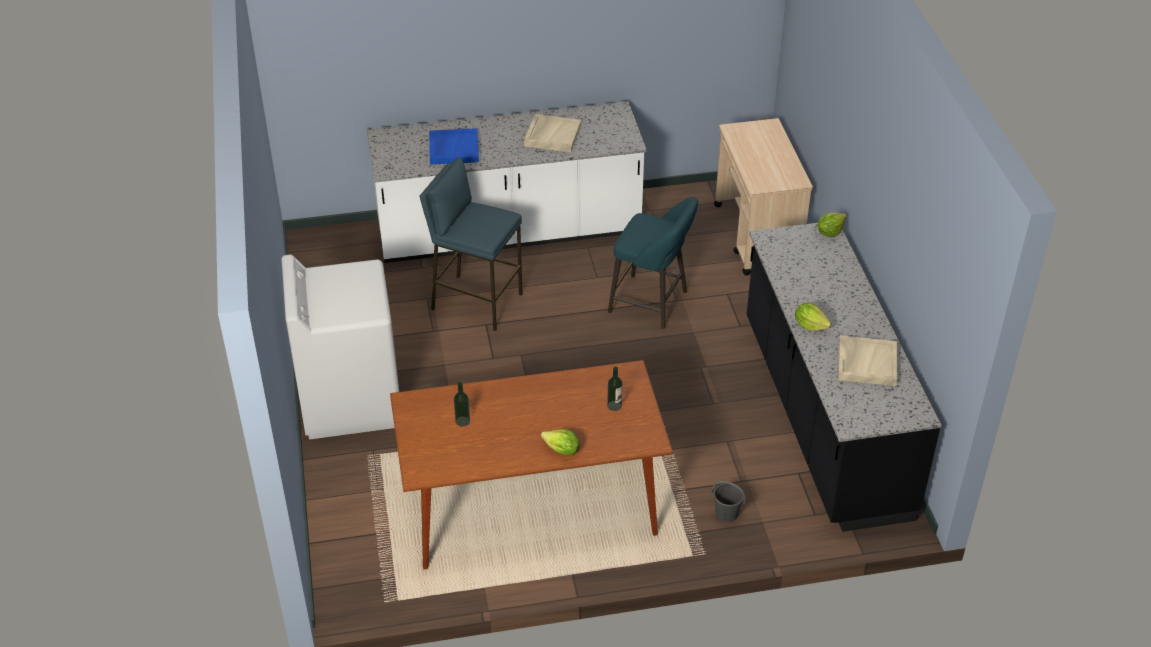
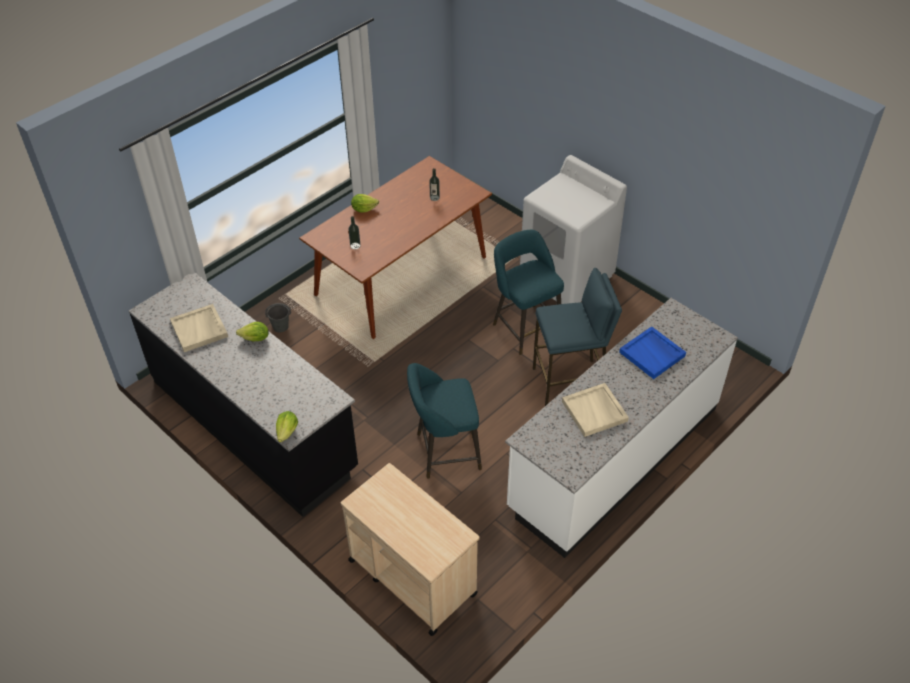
camera: 145 degrees right, 5 degrees up
none -> turquoise stool [493,230,564,355]

